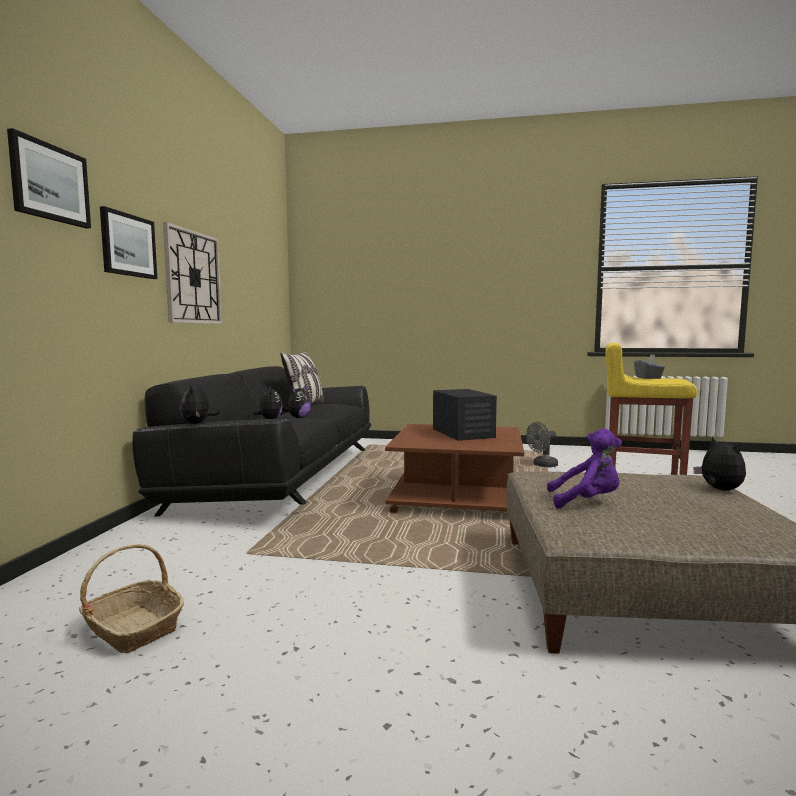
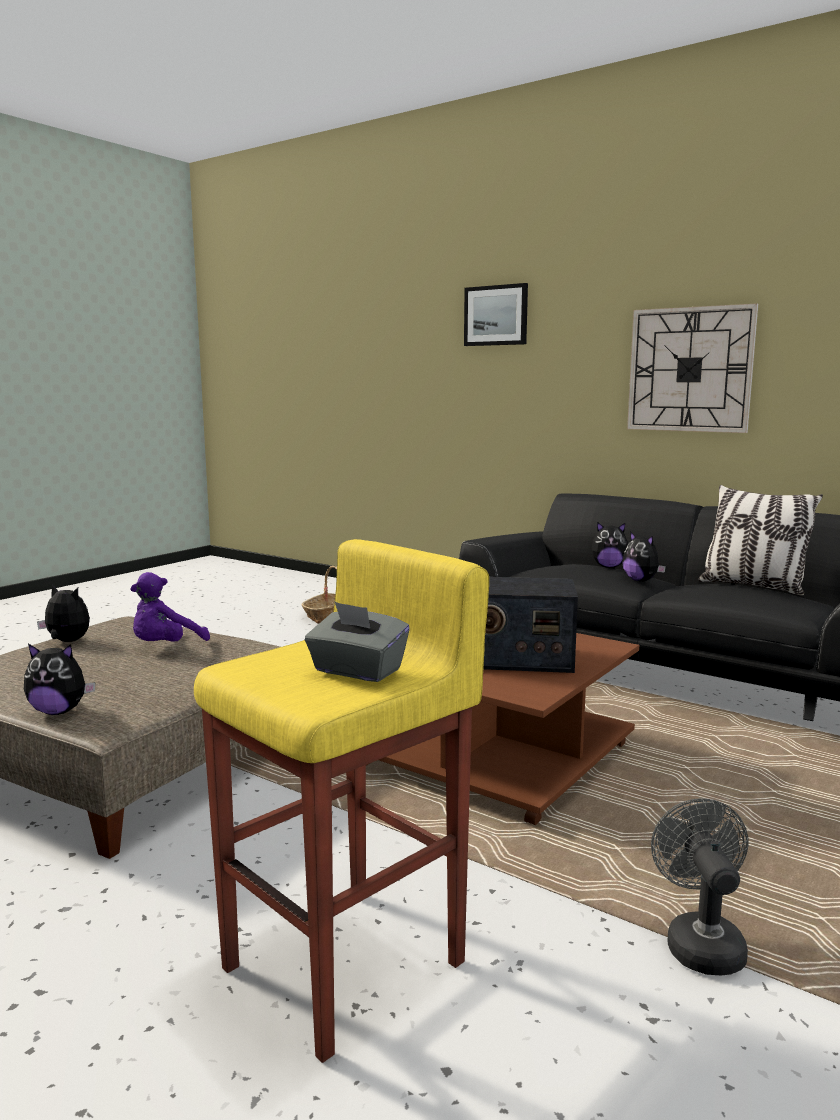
camera: 115 degrees right, 5 degrees up
picture [100,206,157,279] -> none
plush toy [180,383,220,424] -> plush toy moved to [37,584,90,642]

